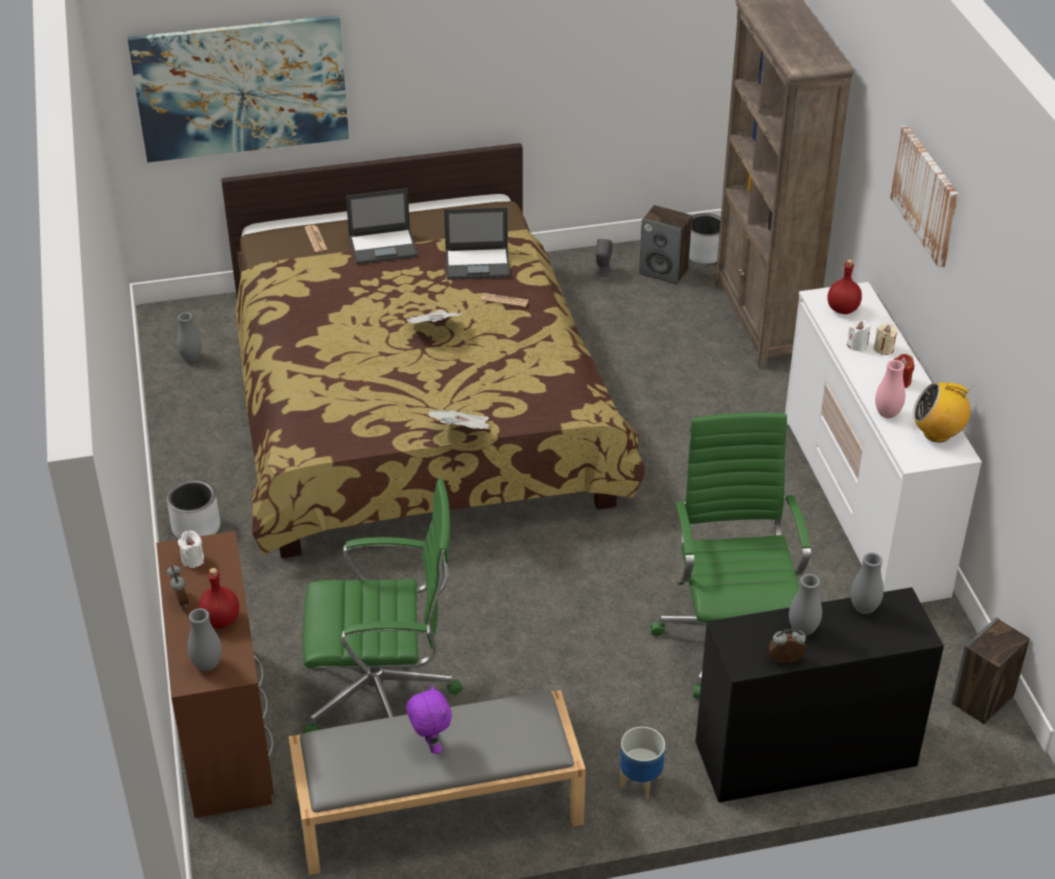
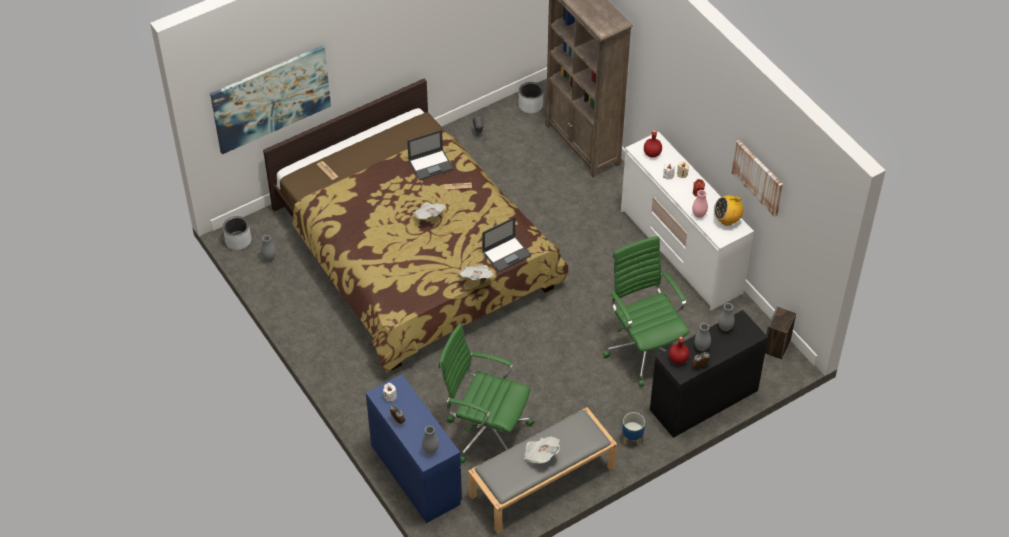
camera: 20 degrees left, 10 degrees up
brown desk [156,531,274,818] -> blue desk [366,374,462,523]
grey planter [167,480,220,539] -> grey planter moved to [223,216,251,250]
red bottle [198,568,239,628] -> red bottle moved to [669,337,689,364]
green office chair [303,479,463,733] -> green office chair turned 135 degrees counterclockwise [438,324,534,463]
laptop [346,188,418,265] -> laptop moved to [482,217,531,272]
purple plush toy [406,684,452,754] -> newspaper [524,436,560,464]
speaker [639,205,692,285] -> none
picture [890,126,959,268] -> picture moved to [732,140,783,217]

